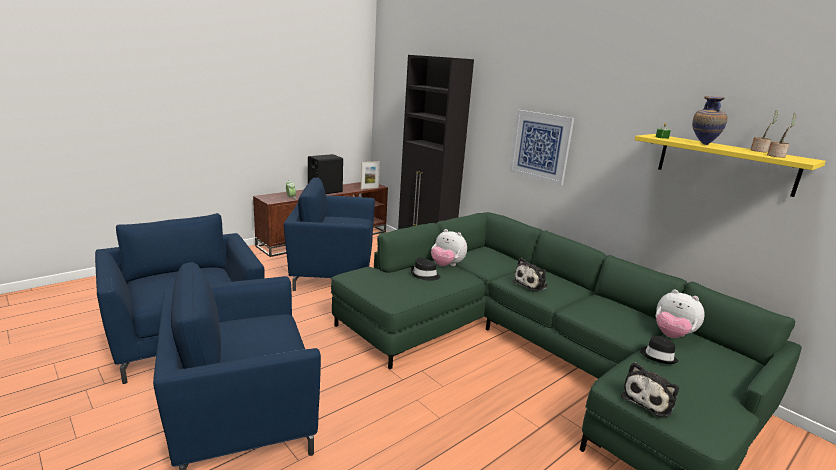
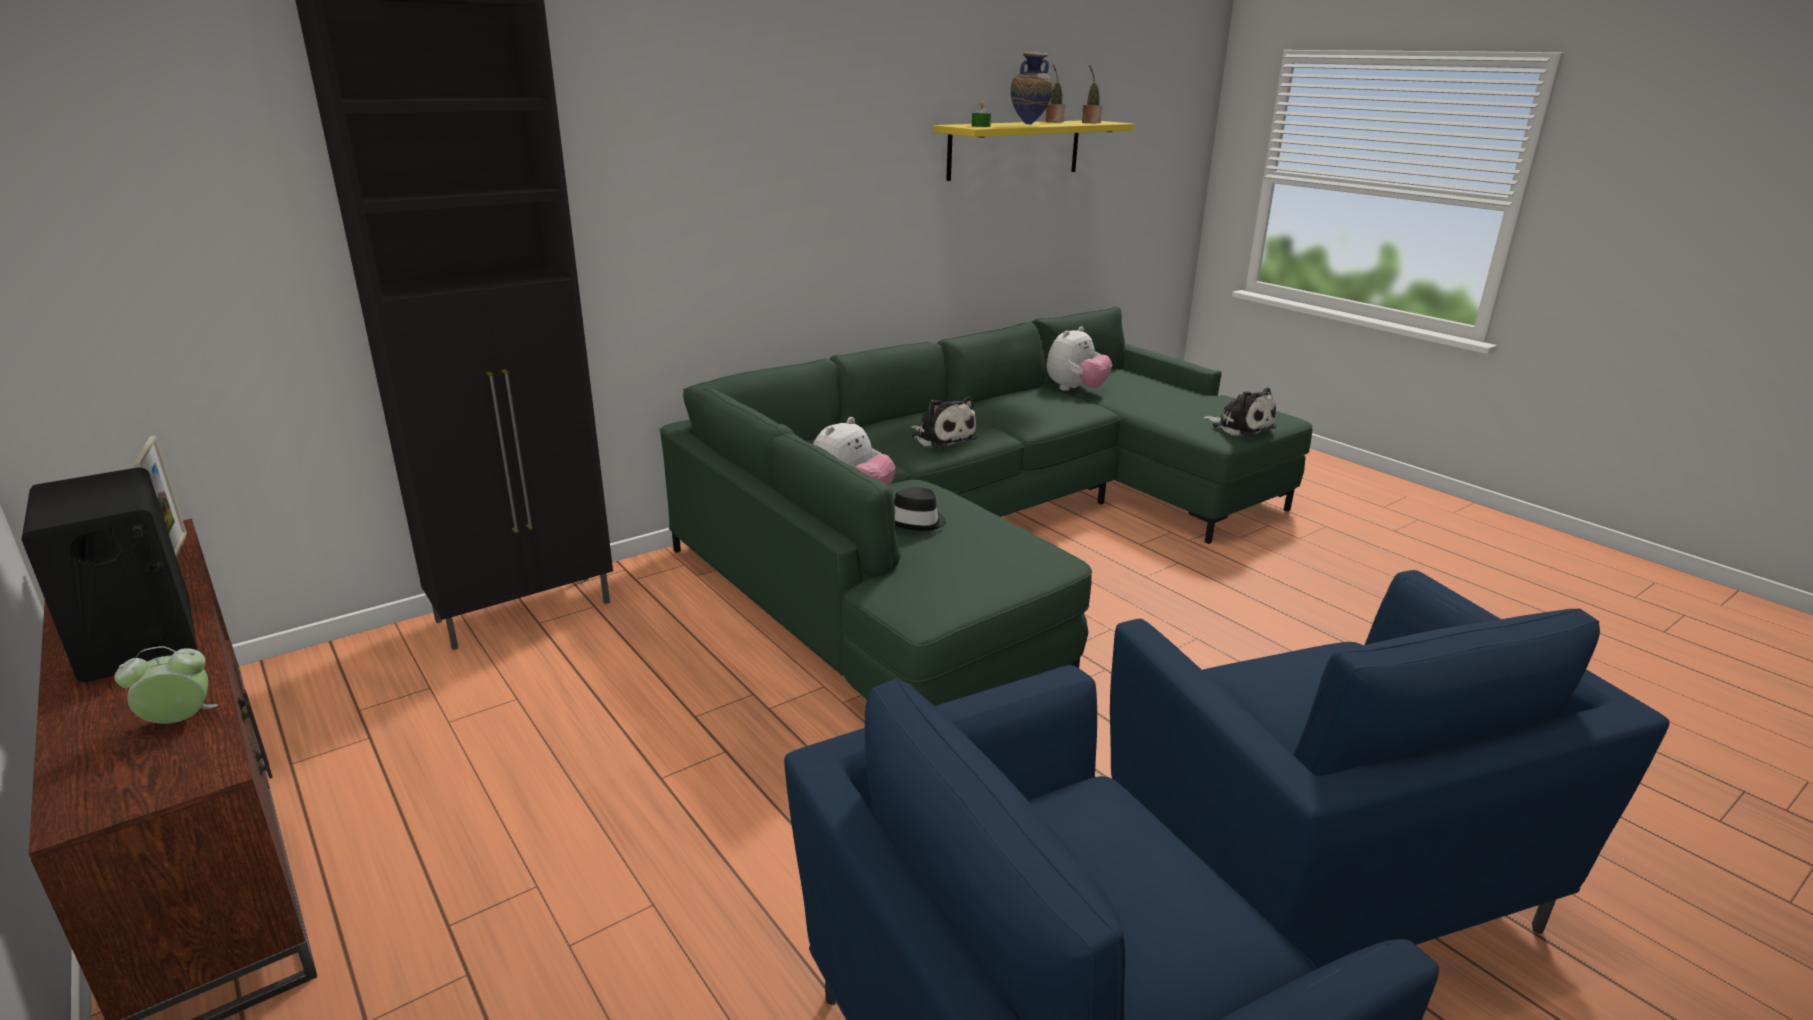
camera: 85 degrees left, 5 degrees up
blue armchair [284,177,375,291] -> none
picture [509,110,574,185] -> none
black hat [640,336,678,364] -> none

